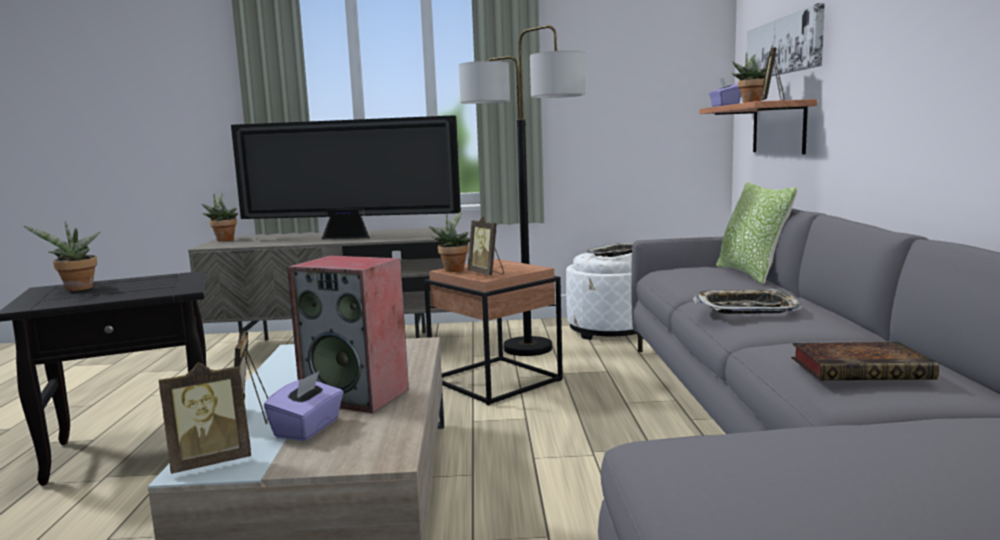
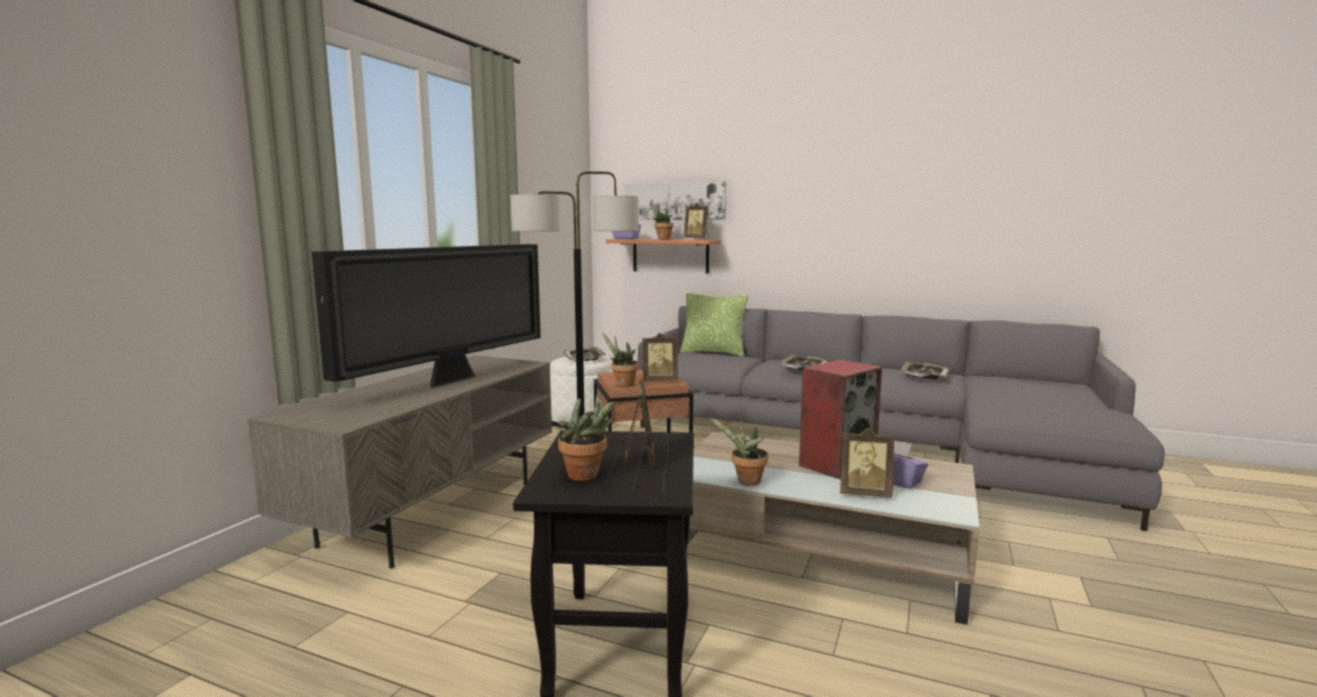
camera: 65 degrees left, 0 degrees up
picture frame [159,362,251,474] -> picture frame moved to [625,380,655,467]
potted plant [202,192,238,241] -> potted plant moved to [709,417,768,486]
book [791,342,939,380] -> tray [900,362,950,379]

